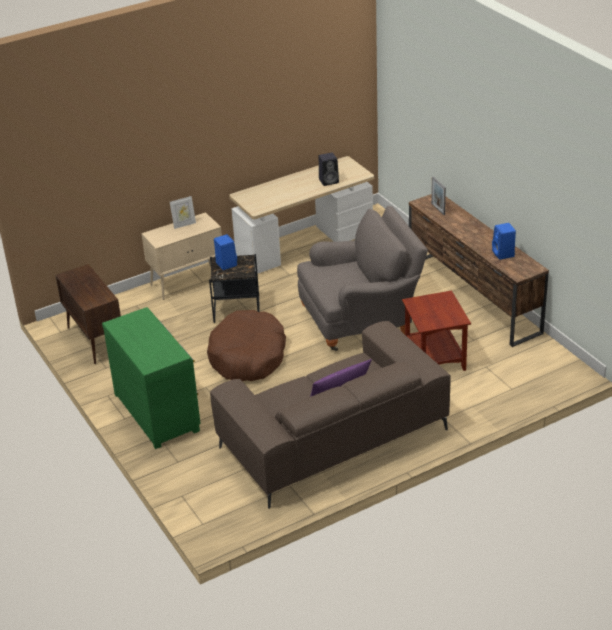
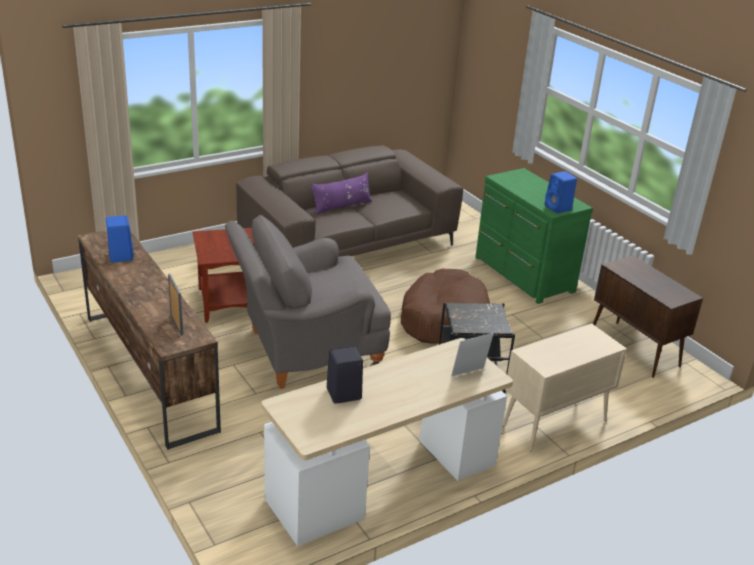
camera: 175 degrees right, 5 degrees down
picture frame [170,196,196,229] -> picture frame moved to [451,333,494,377]
blue speaker [214,234,237,270] -> blue speaker moved to [545,171,577,213]

